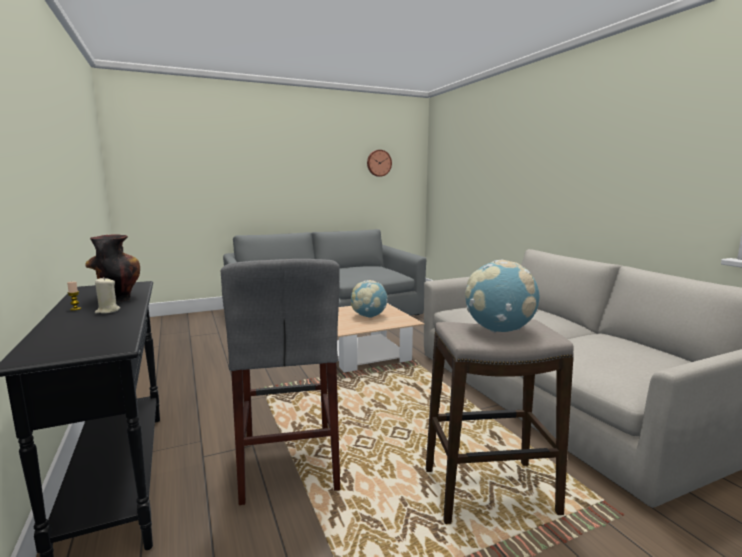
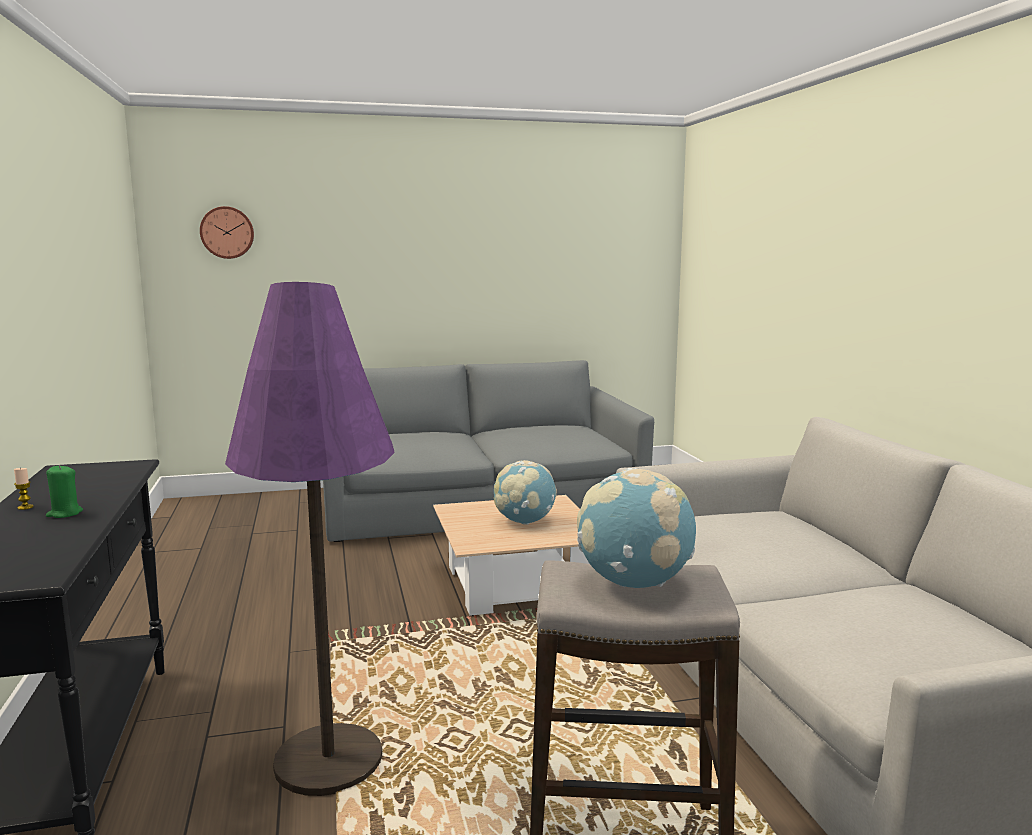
camera: 10 degrees right, 0 degrees up
vase [85,234,140,302] -> none
beige candle [95,277,120,314] -> green candle [46,465,83,518]
grey stool [221,259,340,505] -> purple floor lamp [225,282,395,796]
wall clock [367,150,392,177] -> wall clock moved to [200,206,254,259]

